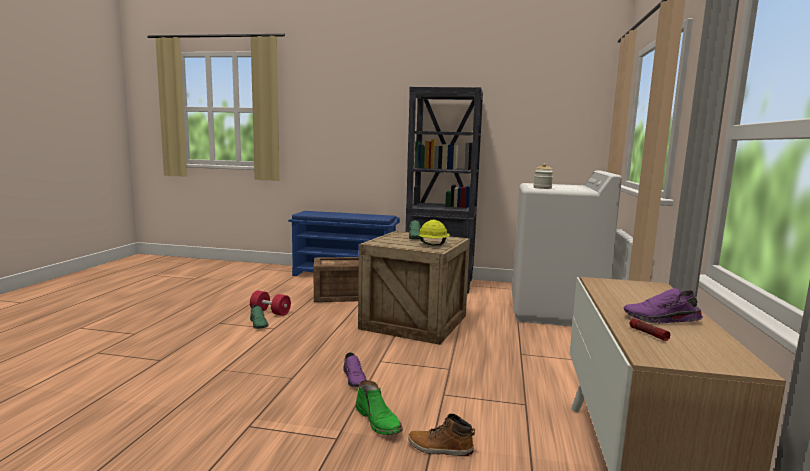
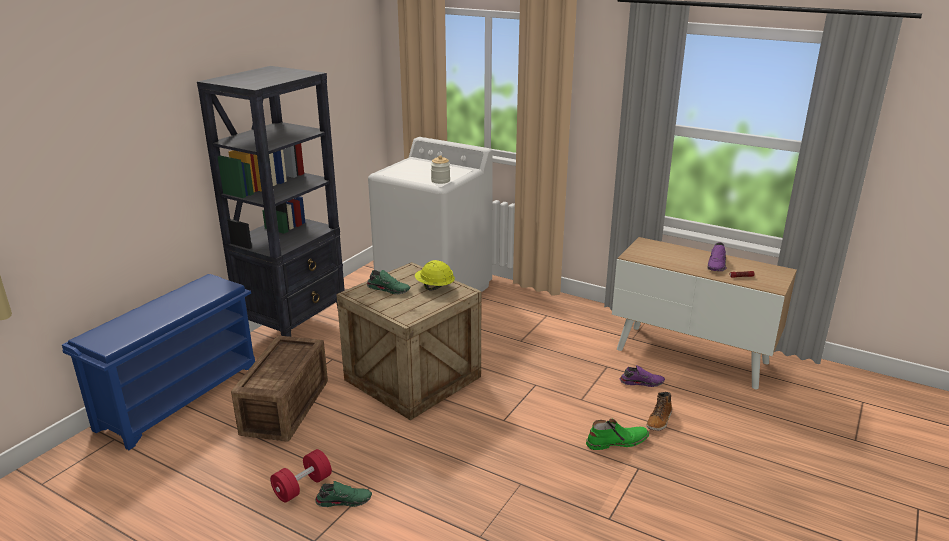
camera: 70 degrees left, 15 degrees up
purple shoe [343,352,367,387] -> purple shoe moved to [620,365,665,387]

